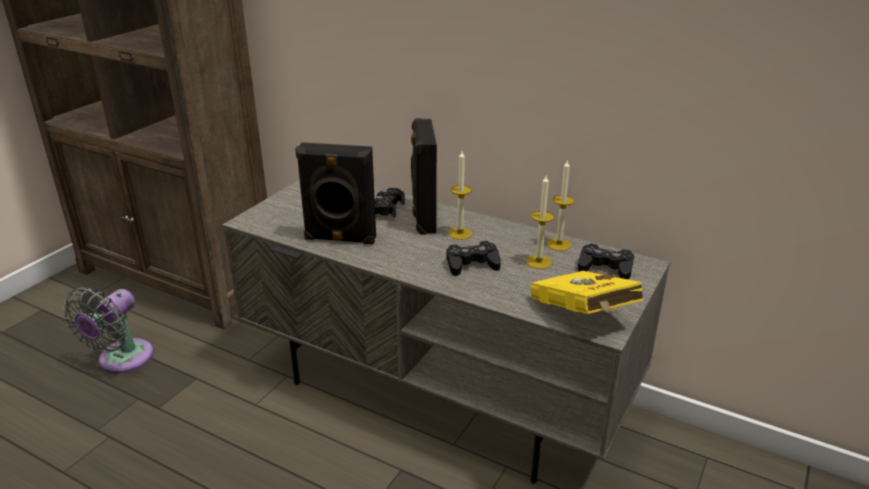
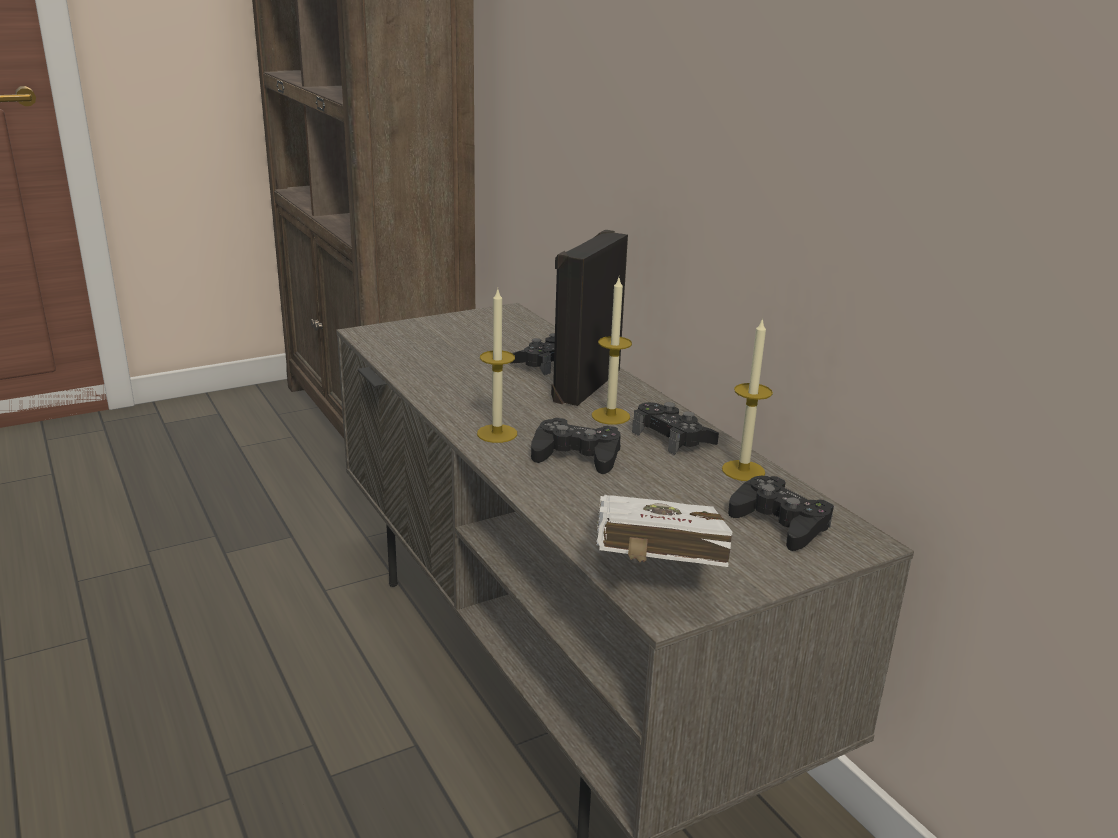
camera: 30 degrees right, 5 degrees down
grey fan [63,287,154,374] -> none
black speaker [295,142,376,245] -> none
candle [526,174,554,269] -> candle moved to [477,290,517,443]
yellow book [531,271,643,314] -> white book [596,495,732,567]
none -> black game controller [632,402,719,455]

